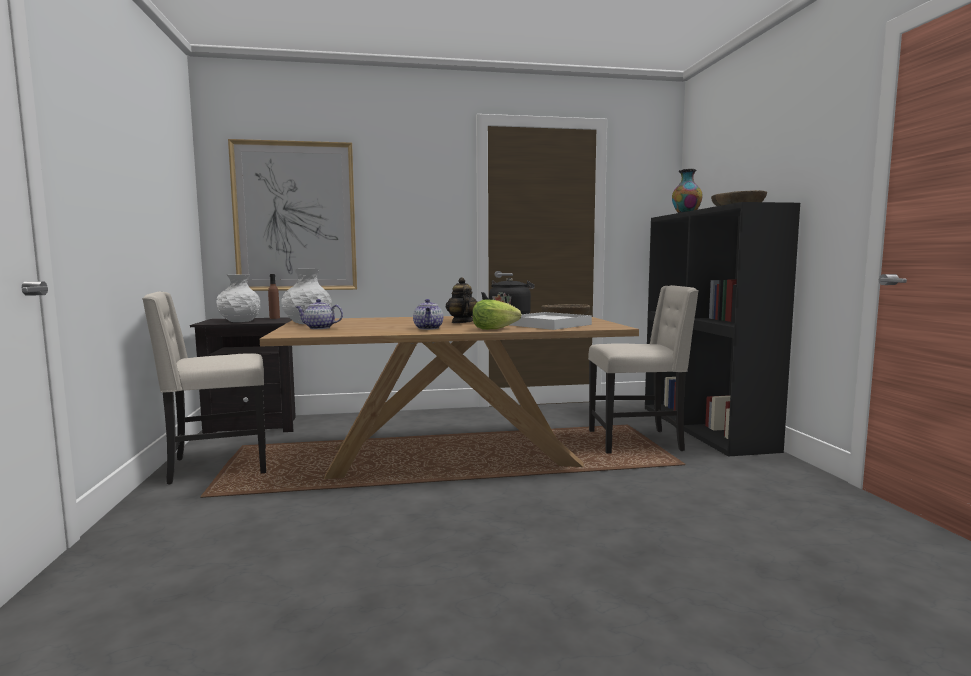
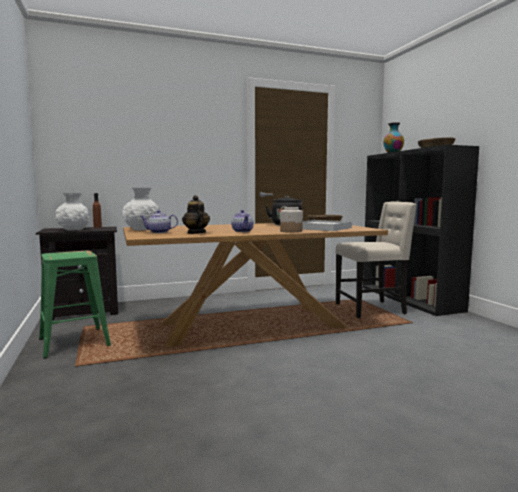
camera: 10 degrees left, 0 degrees up
beige chair [142,291,266,484] -> green stool [39,251,111,359]
picture [228,139,357,291] -> none
teapot [446,277,477,323] -> teapot moved to [182,195,210,234]
lettuce [472,299,521,330] -> jar [280,207,303,233]

